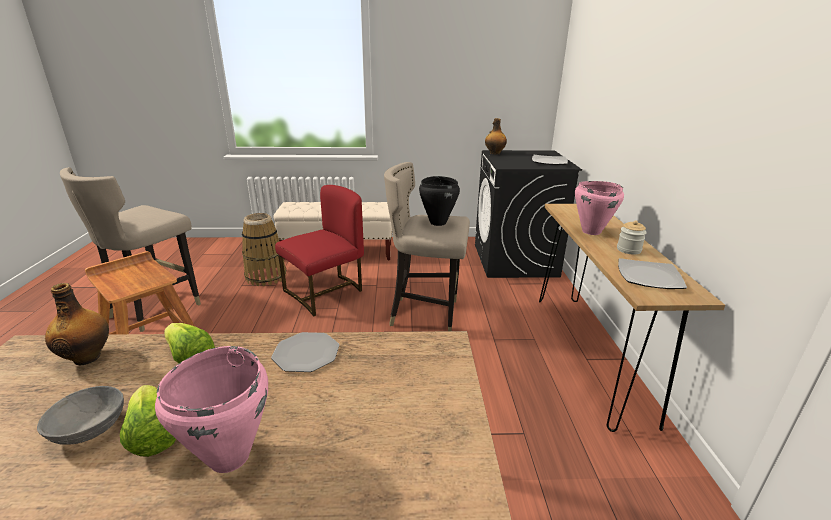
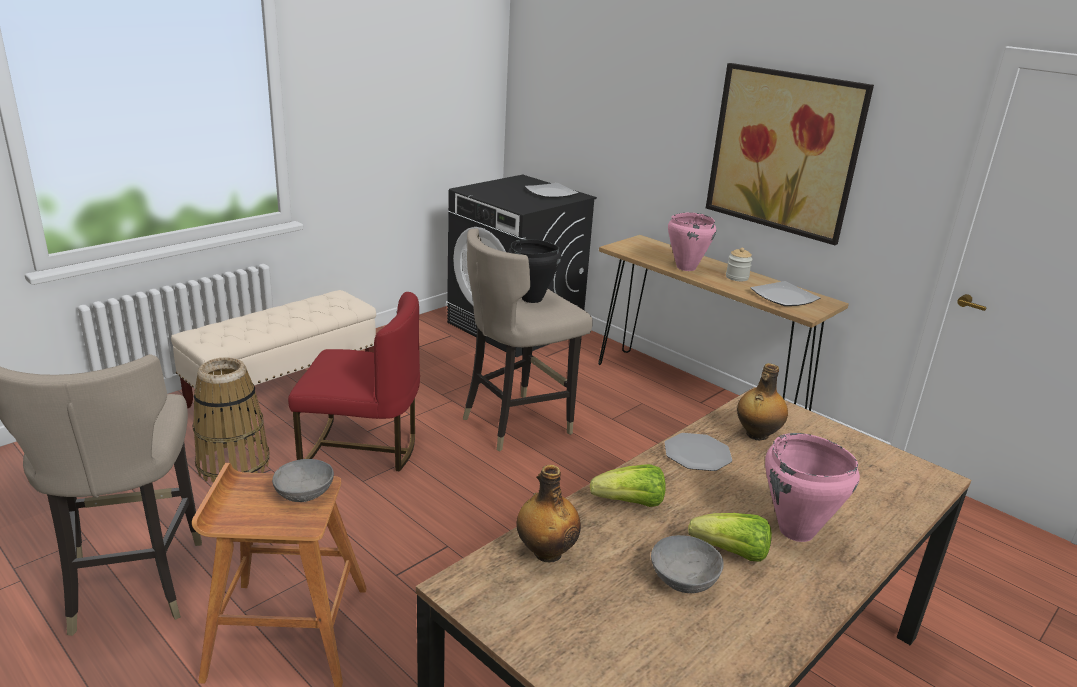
camera: 45 degrees left, 0 degrees up
red chair [275,185,364,316] -> red chair turned 90 degrees clockwise [288,292,420,472]
bottle [485,118,507,155] -> bottle moved to [737,363,788,440]
none -> grey bowl [272,459,334,502]
none -> picture [706,63,874,245]

